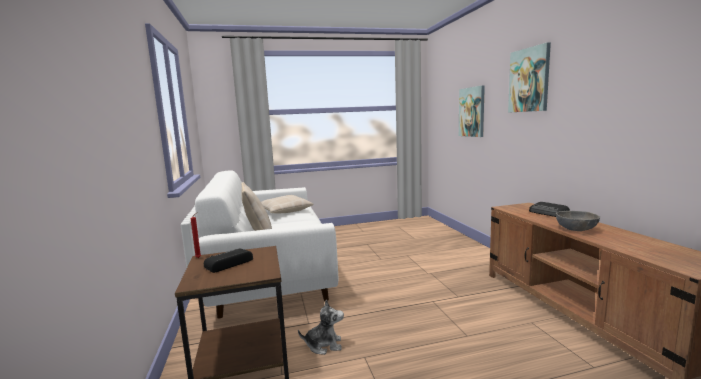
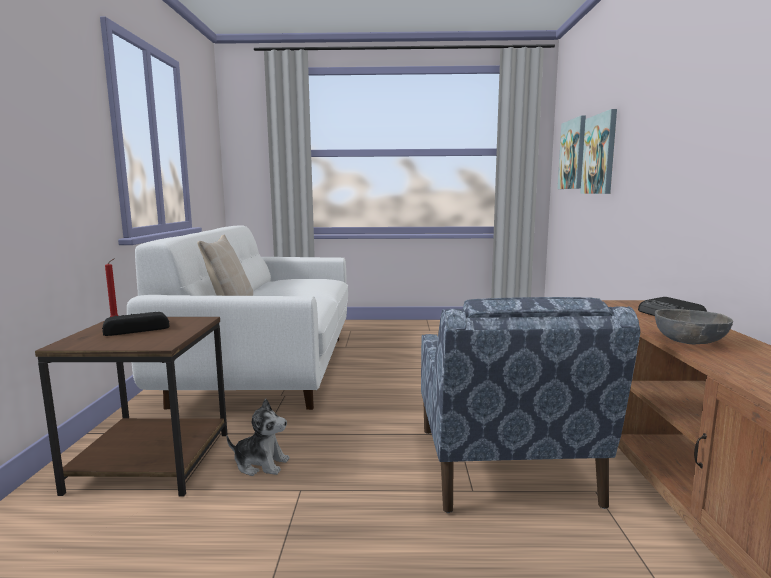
camera: 15 degrees right, 0 degrees up
beige pillow [261,195,313,214] -> none
picture [508,43,551,113] -> picture moved to [558,116,586,189]
none -> blue armchair [421,297,640,513]

